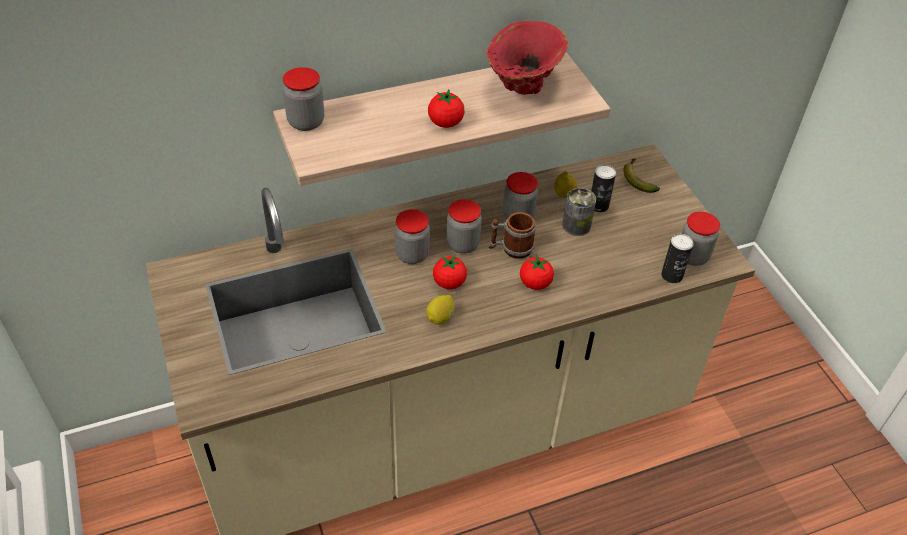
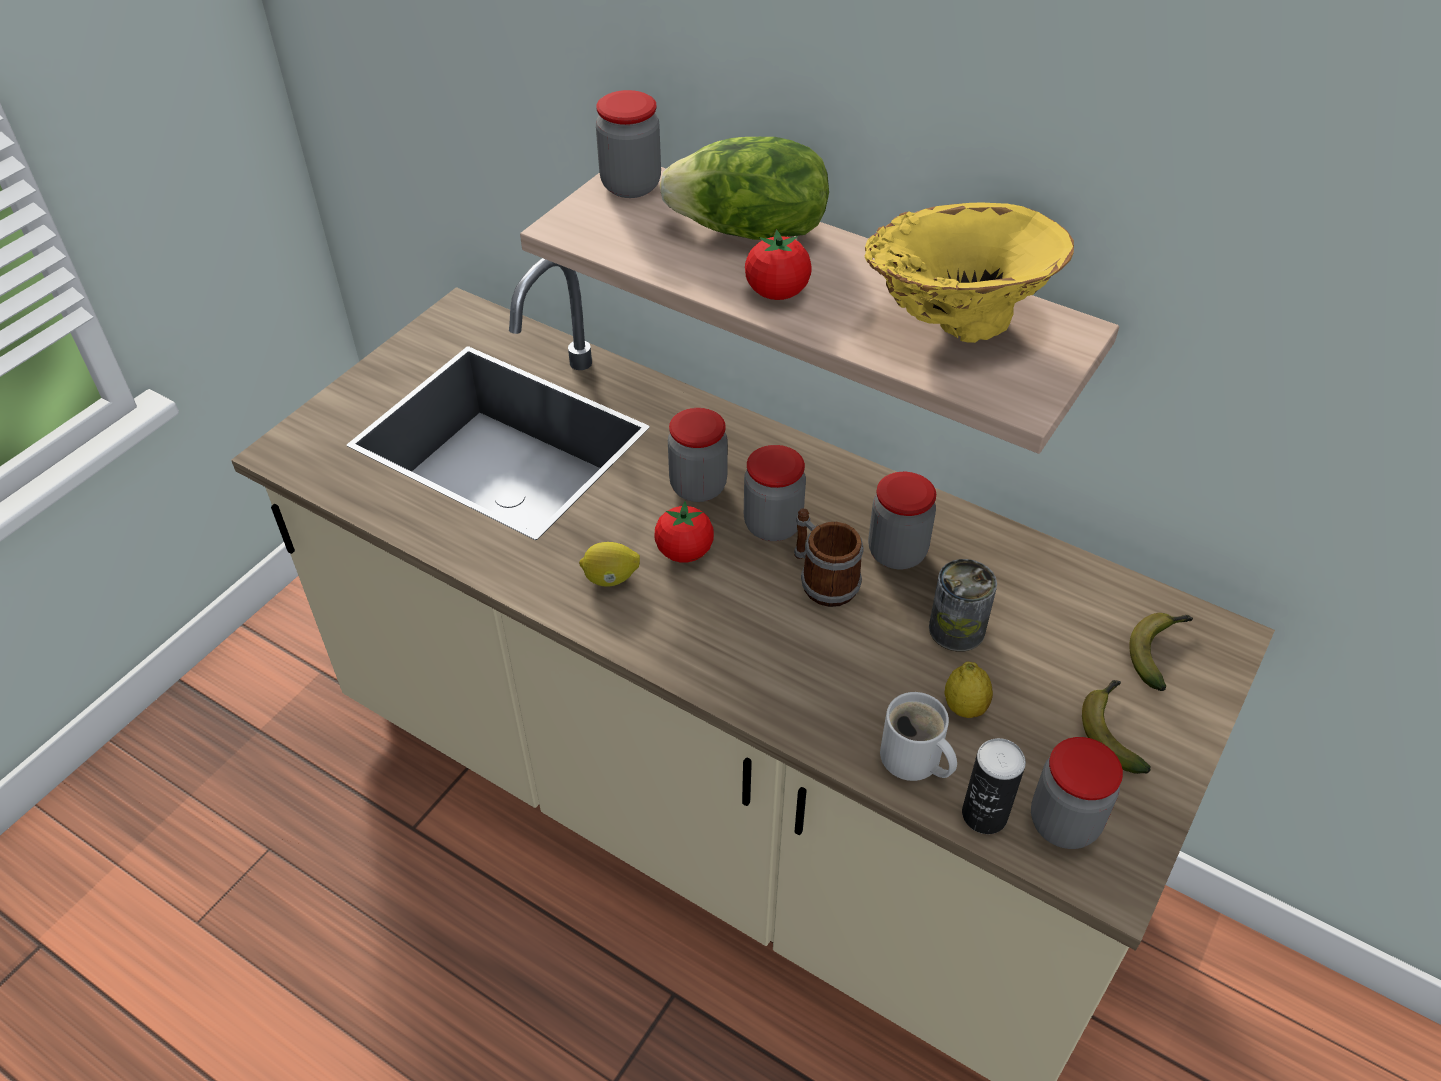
camera: 55 degrees right, 0 degrees up
red vase [485,21,568,95] -> yellow vase [864,202,1074,343]
tomato [520,255,554,290] -> none
lemon [554,171,577,198] -> lemon moved to [944,662,993,718]
can [591,164,616,212] -> none
none -> lettuce [660,137,829,240]
none -> white mug [880,692,957,781]
none -> banana [1082,680,1151,774]

